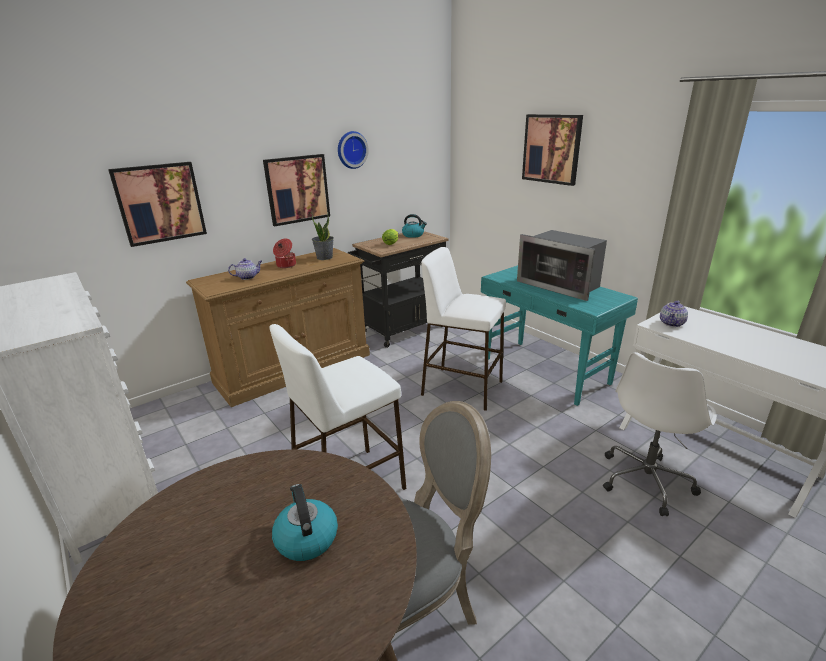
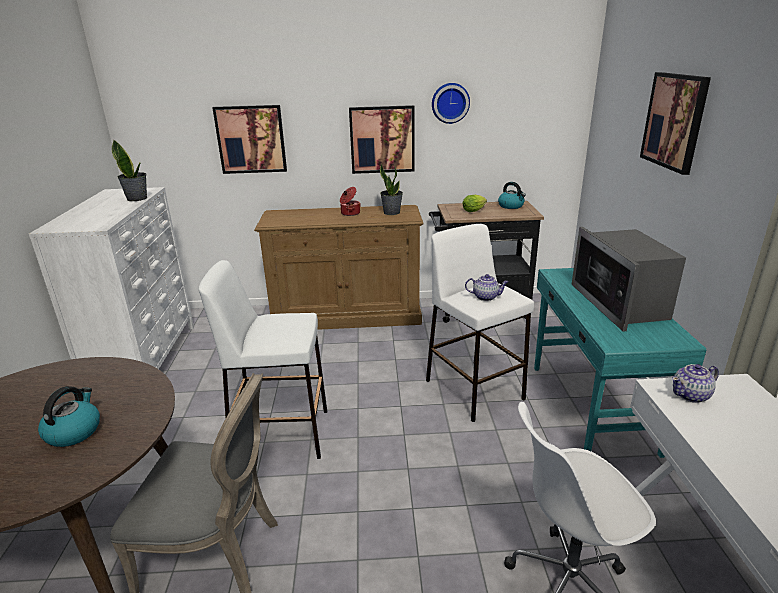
camera: 35 degrees right, 0 degrees up
teapot [228,258,262,280] -> teapot moved to [465,274,508,301]
none -> potted plant [112,140,147,201]

